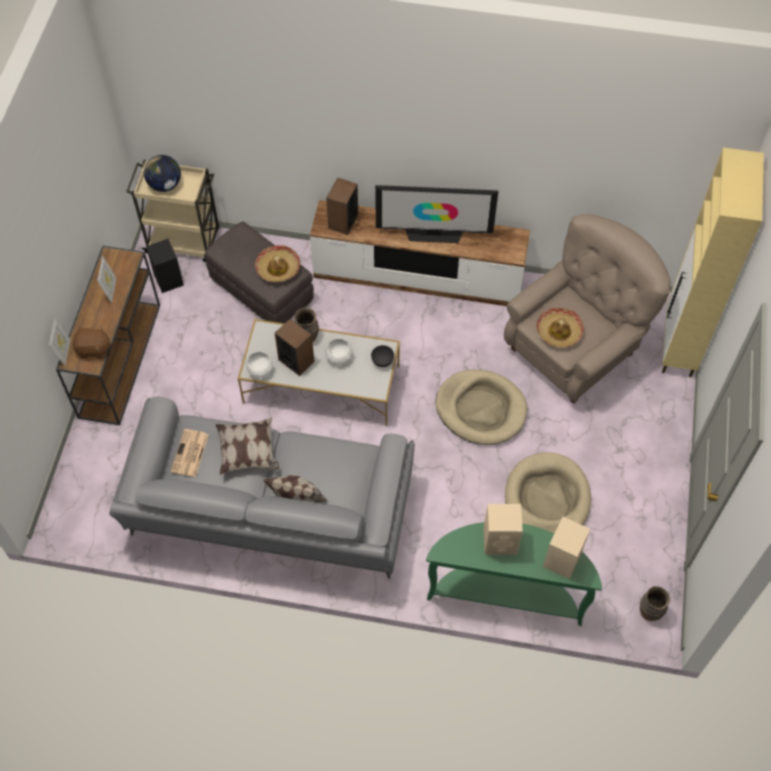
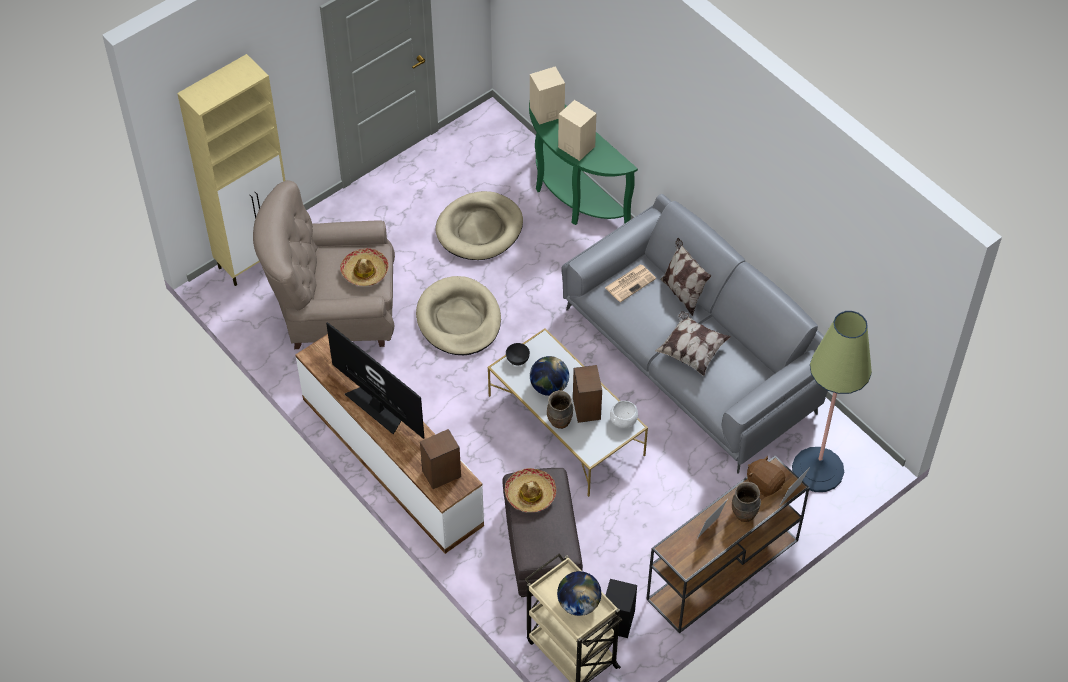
camera: 140 degrees left, 5 degrees down
newspaper [171,429,209,477] -> newspaper moved to [605,265,656,302]
white bowl [325,339,353,365] -> globe [530,356,569,396]
brown vase [640,586,670,621] -> brown vase moved to [732,482,761,522]
none -> floor lamp [792,311,872,492]

